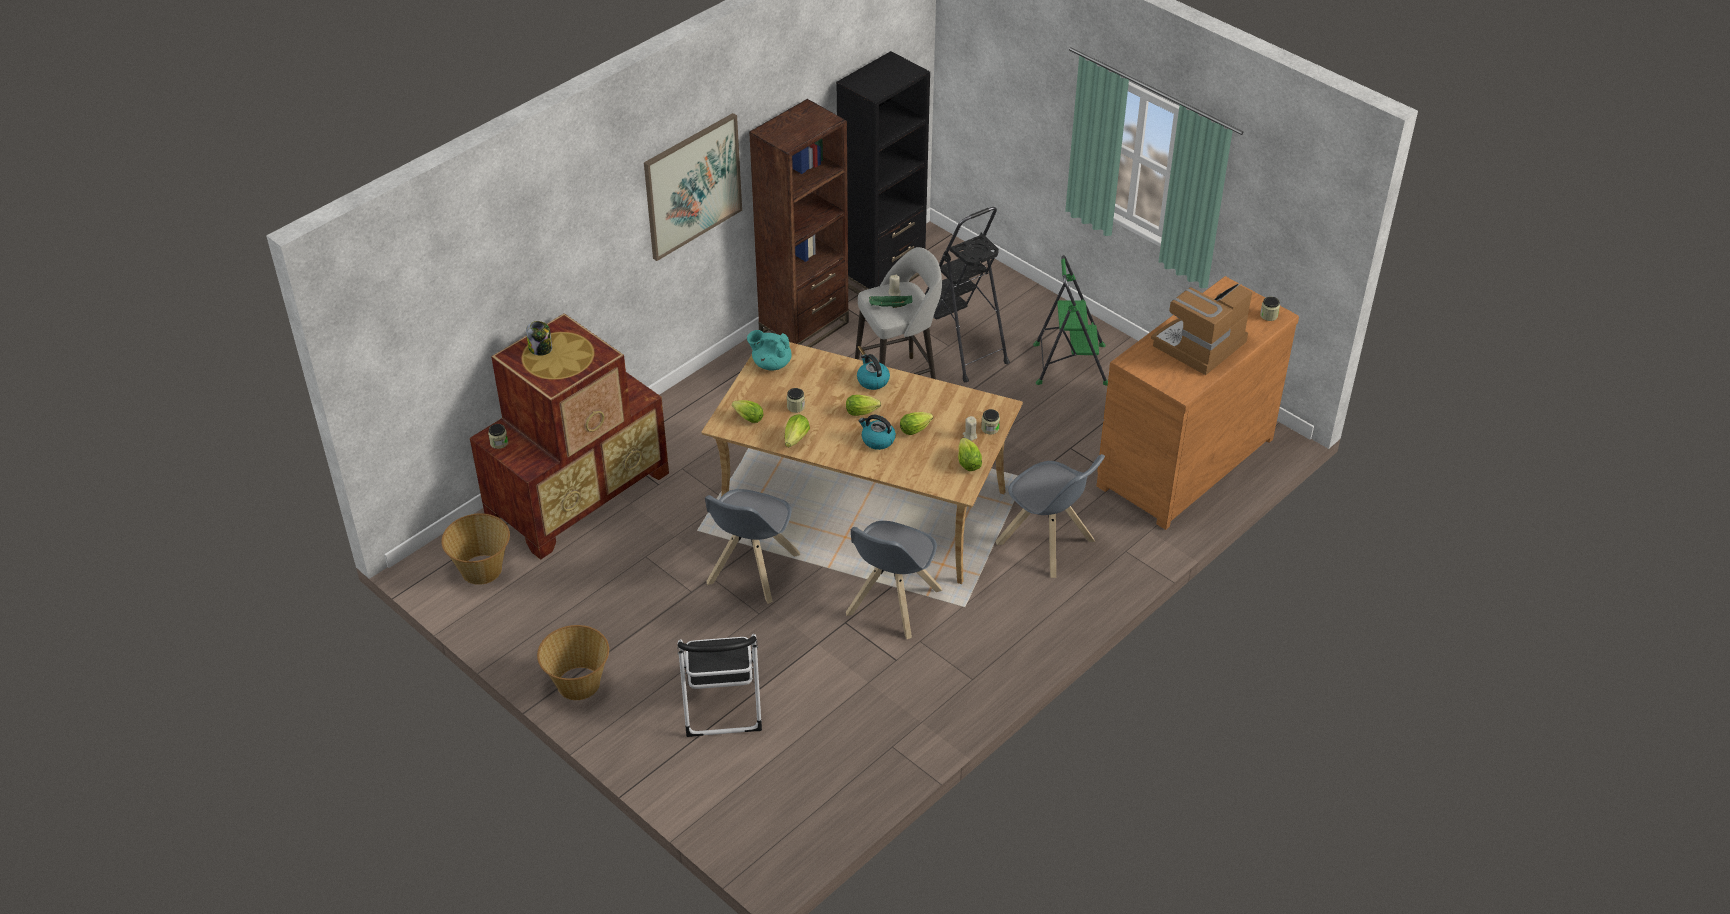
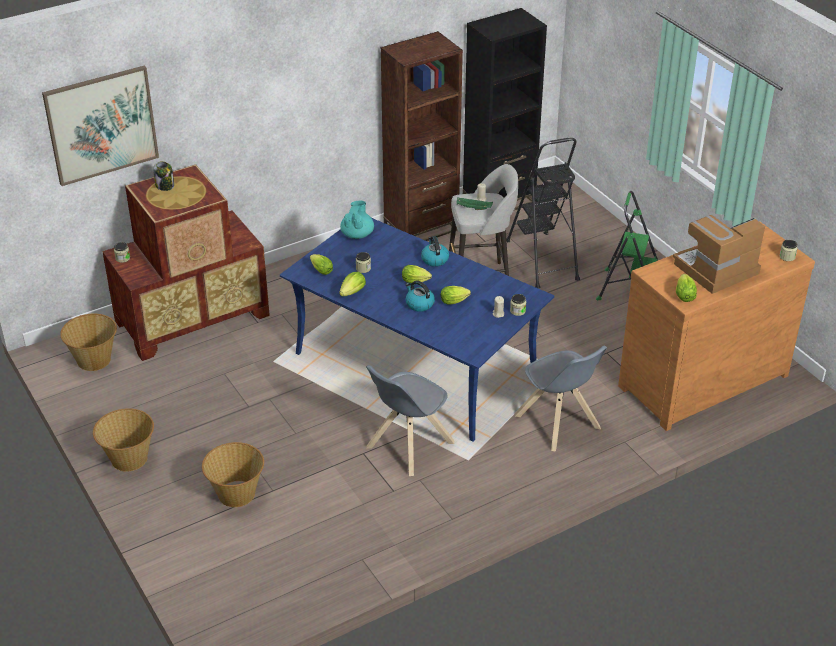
camera: 15 degrees right, 5 degrees down
picture [644,113,742,261] -> picture moved to [42,65,159,186]
step ladder [678,634,762,737] -> basket [202,442,264,507]
beige dining table [701,342,1023,584] -> blue dining table [280,218,554,442]
grey chair [705,489,800,604] -> none
turquoise teapot [747,330,792,371] -> turquoise teapot turned 75 degrees clockwise [340,201,374,239]
lettuce [958,438,982,471] -> lettuce moved to [676,274,697,302]

